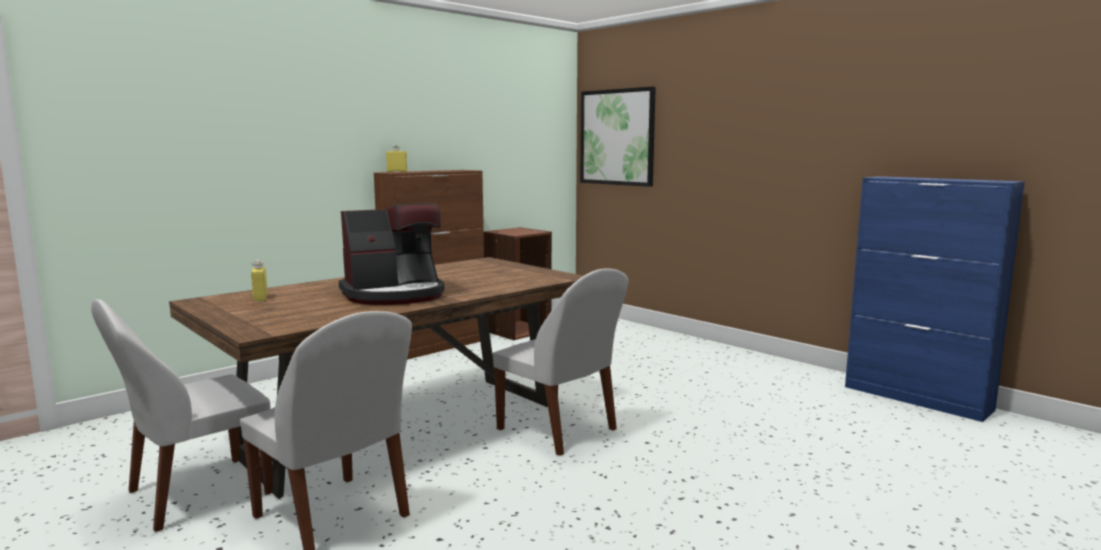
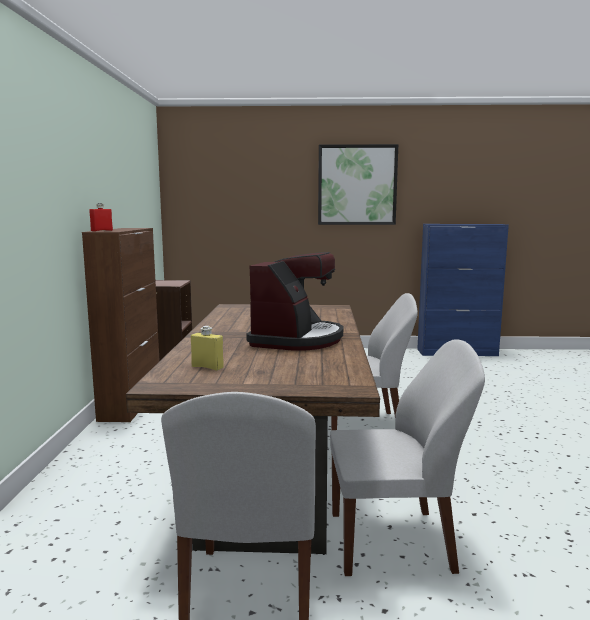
camera: 45 degrees left, 0 degrees up
yellow bottle [386,145,407,172] -> red bottle [89,203,113,231]
picture [580,86,656,187] -> picture moved to [318,144,398,225]

